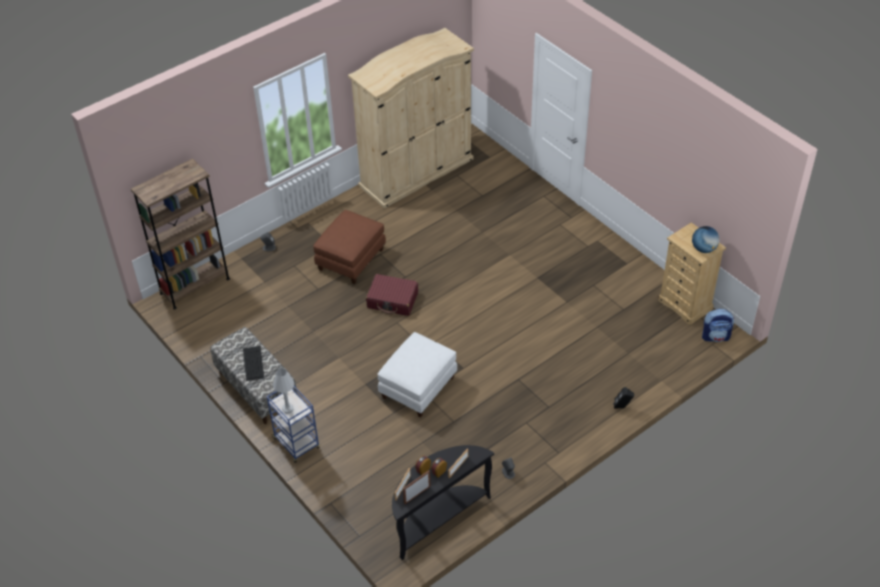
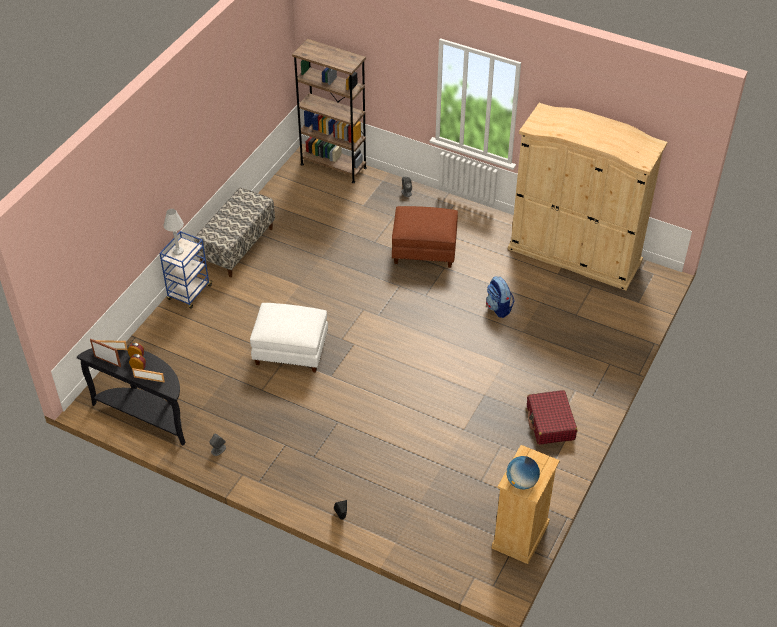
camera: 65 degrees right, 0 degrees up
keyboard [243,346,264,381] -> none
red suitcase [366,274,418,316] -> red suitcase moved to [527,390,577,445]
backpack [702,309,734,342] -> backpack moved to [486,276,515,318]

